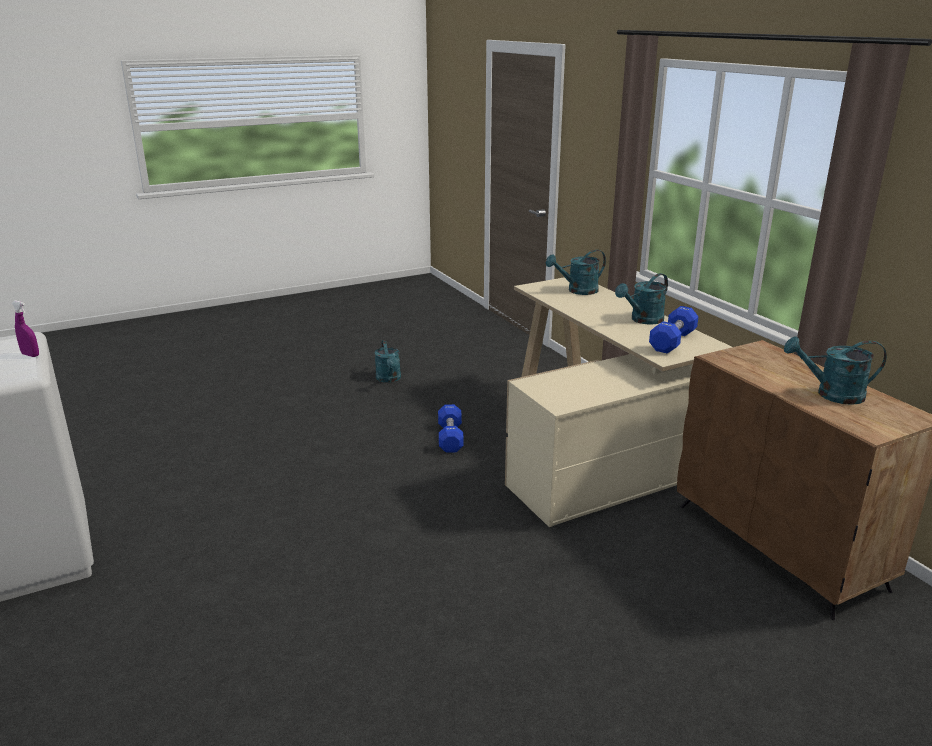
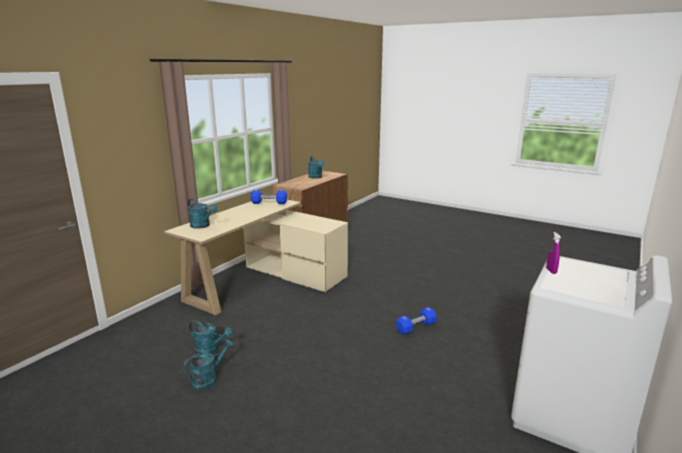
camera: 120 degrees left, 5 degrees down
blue dumbbell [438,404,464,453] -> blue dumbbell moved to [396,307,437,335]
turquoise watering can [615,273,668,325] -> turquoise watering can moved to [189,320,233,354]

